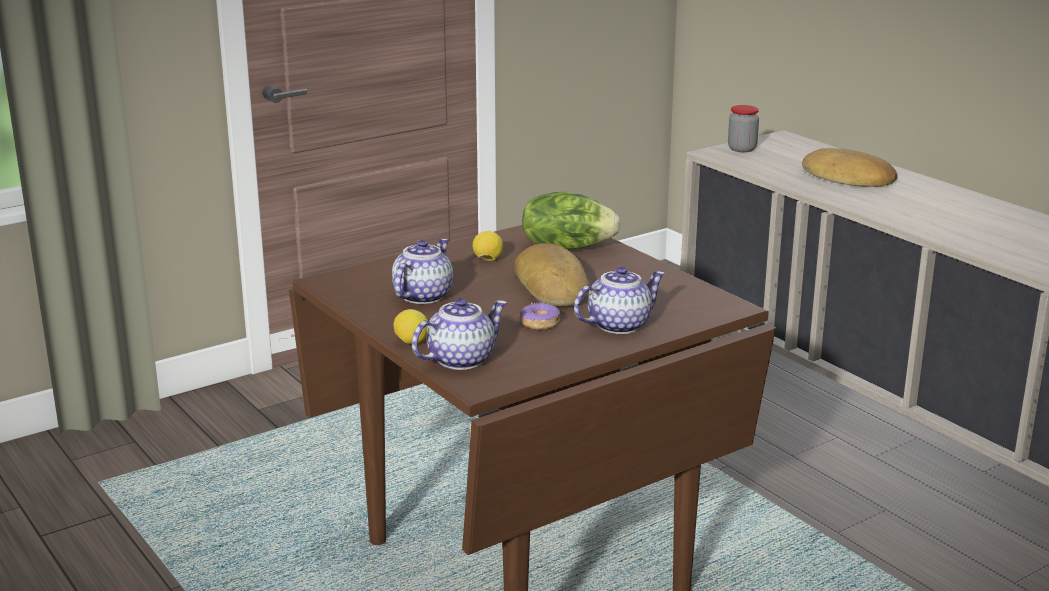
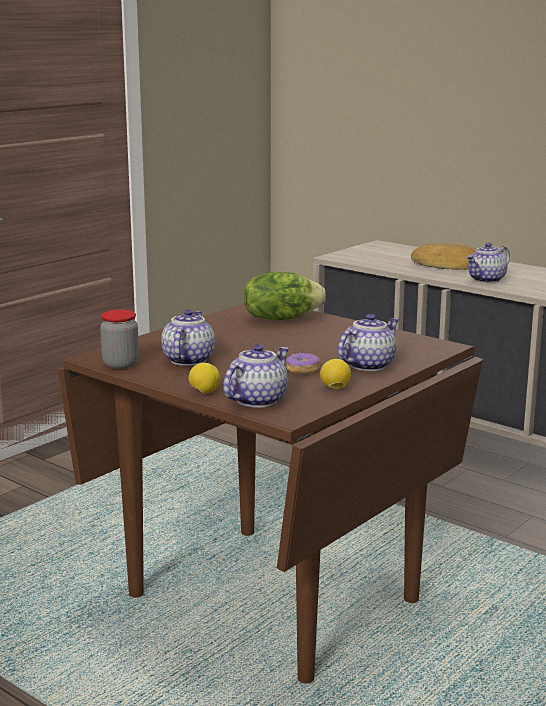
camera: 15 degrees left, 5 degrees down
lemon [473,231,503,261] -> lemon moved to [320,359,351,389]
bread [515,243,589,306] -> none
jar [728,105,759,152] -> jar moved to [100,309,139,369]
none -> teapot [466,242,510,283]

